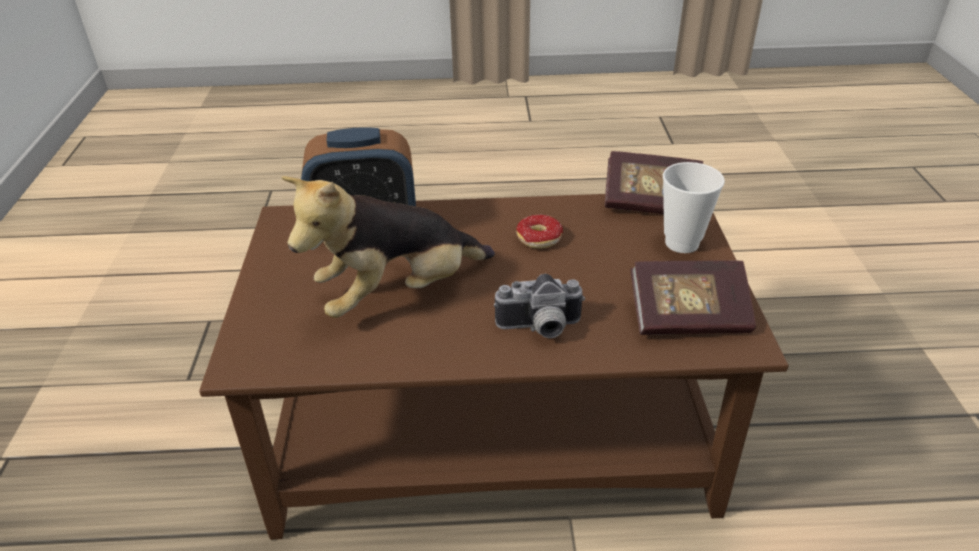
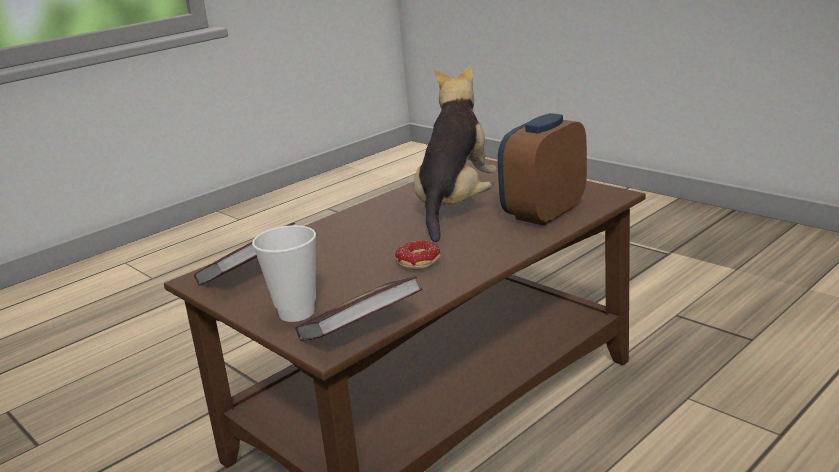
camera: 140 degrees right, 15 degrees down
camera [494,274,585,338] -> none

